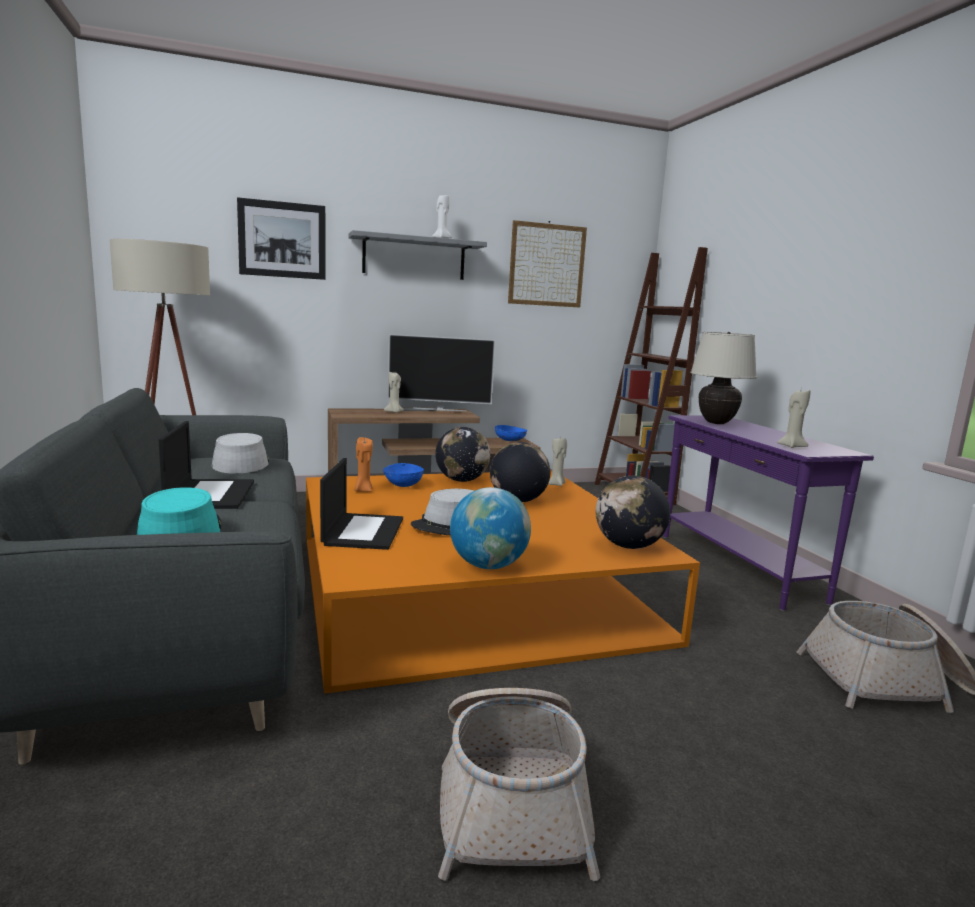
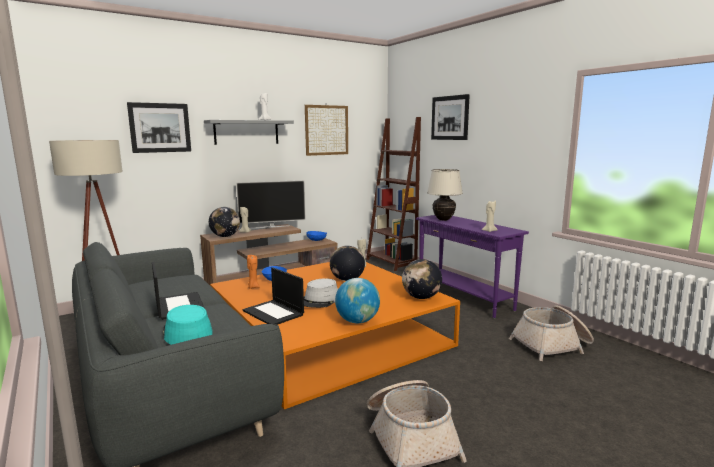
camera: 15 degrees left, 0 degrees up
grey hat [212,433,269,474] -> none
laptop [320,458,403,550] -> laptop turned 150 degrees clockwise [243,267,304,325]
globe [435,427,490,482] -> globe moved to [209,207,240,237]
none -> picture [431,94,470,140]

